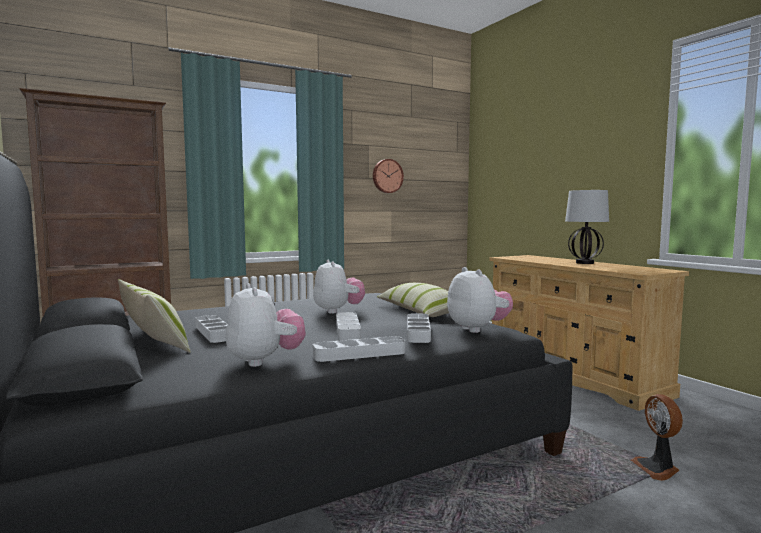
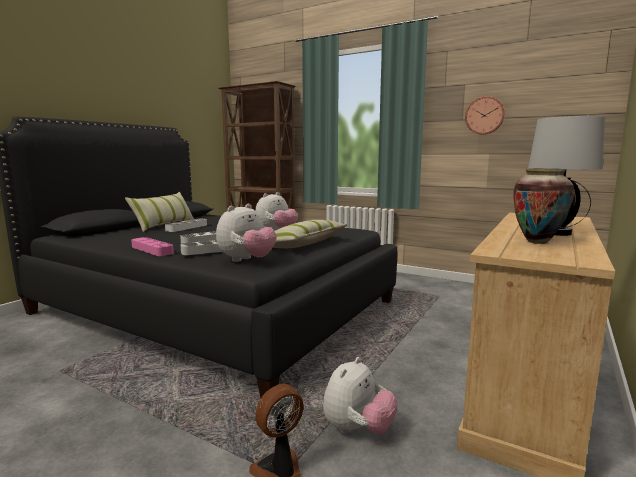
camera: 60 degrees right, 5 degrees up
plush toy [226,283,306,367] -> plush toy moved to [323,357,398,435]
grey tray [313,336,405,362] -> pink tray [131,237,174,256]
none -> vase [513,168,574,244]

